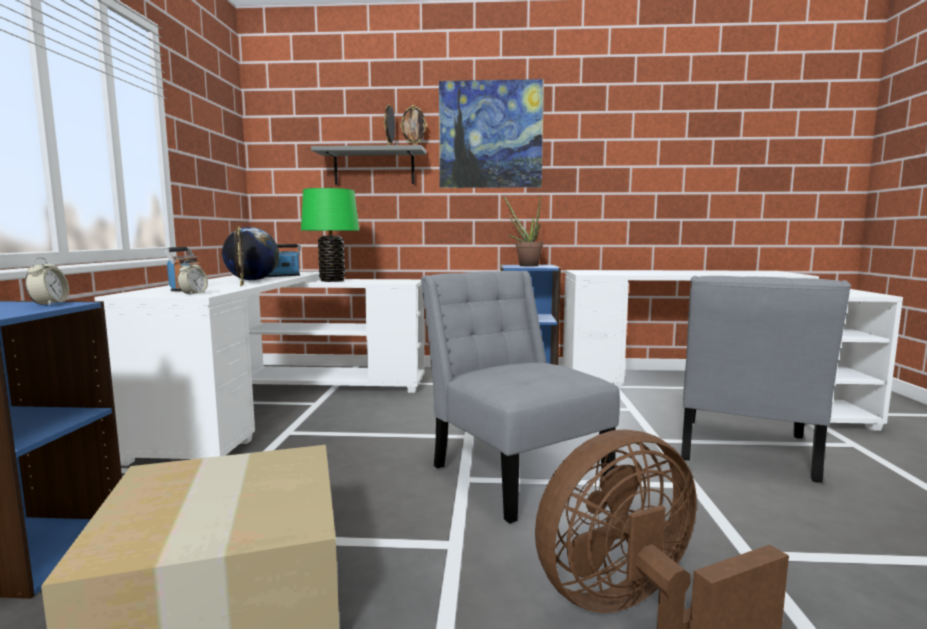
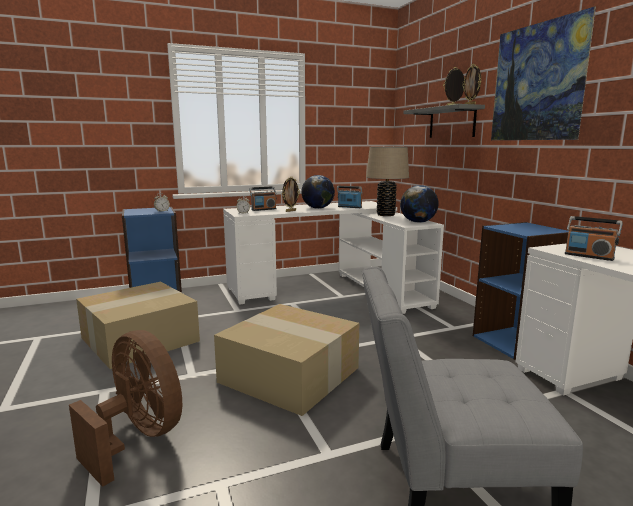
camera: 65 degrees right, 5 degrees up
green table lamp [301,188,360,282] -> beige table lamp [366,147,409,216]
grey chair [421,271,620,524] -> cardboard box [214,304,359,416]
potted plant [503,195,543,266] -> none
none -> globe [400,185,439,223]
none -> radio [565,216,623,261]

